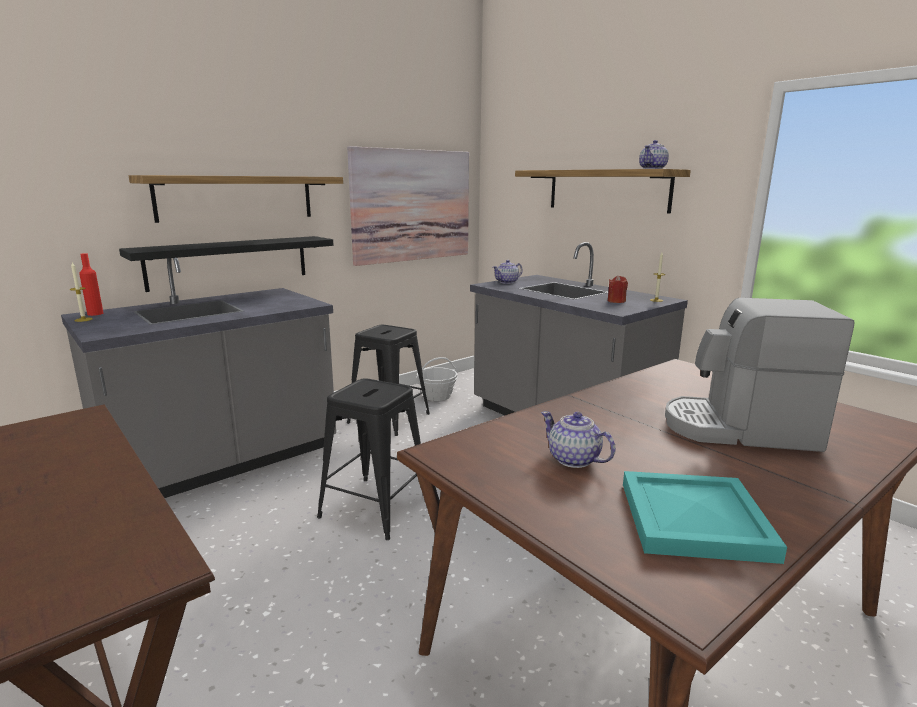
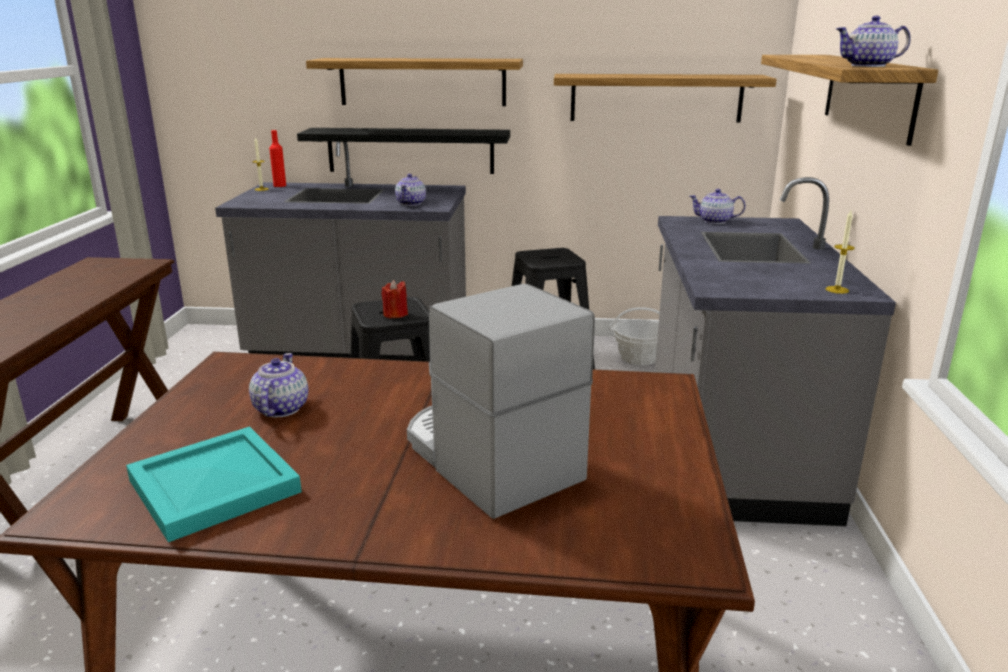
camera: 45 degrees right, 5 degrees up
picture [347,146,469,266] -> shelf [554,74,777,123]
red candle [608,275,628,303] -> red candle moved to [381,280,408,319]
none -> teapot [395,174,426,206]

